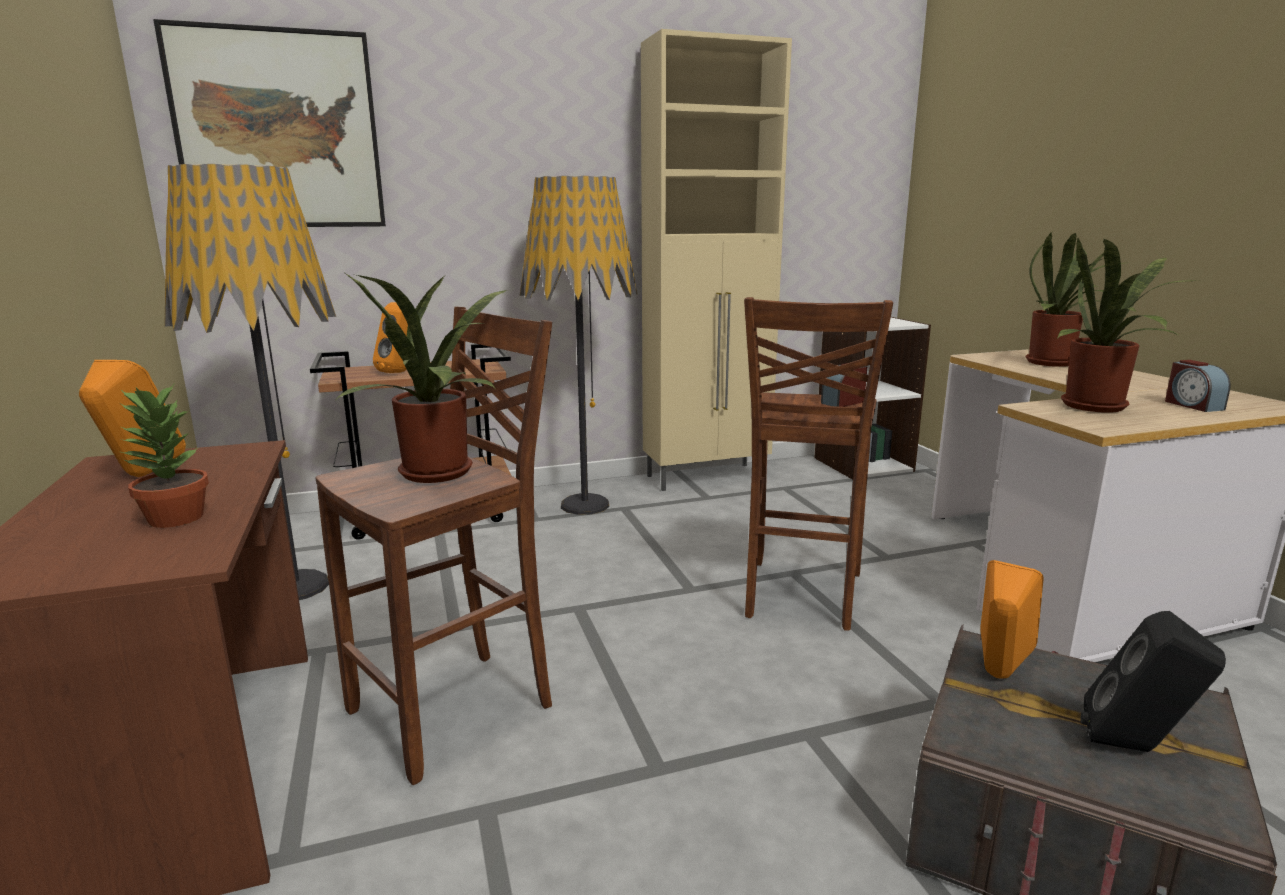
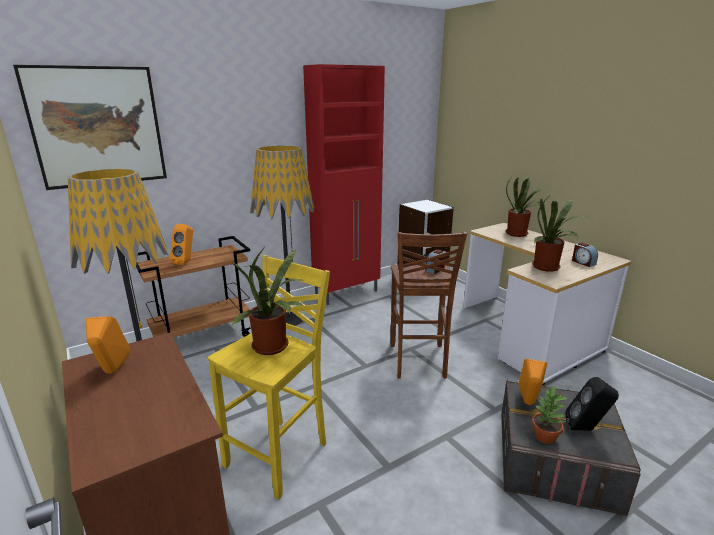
camera: 15 degrees left, 5 degrees up
potted plant [120,384,209,528] -> potted plant moved to [532,384,567,444]
brown stool [315,307,552,785] -> yellow stool [208,255,330,500]
beige cabinet [641,29,792,491] -> red cabinet [303,64,385,305]

